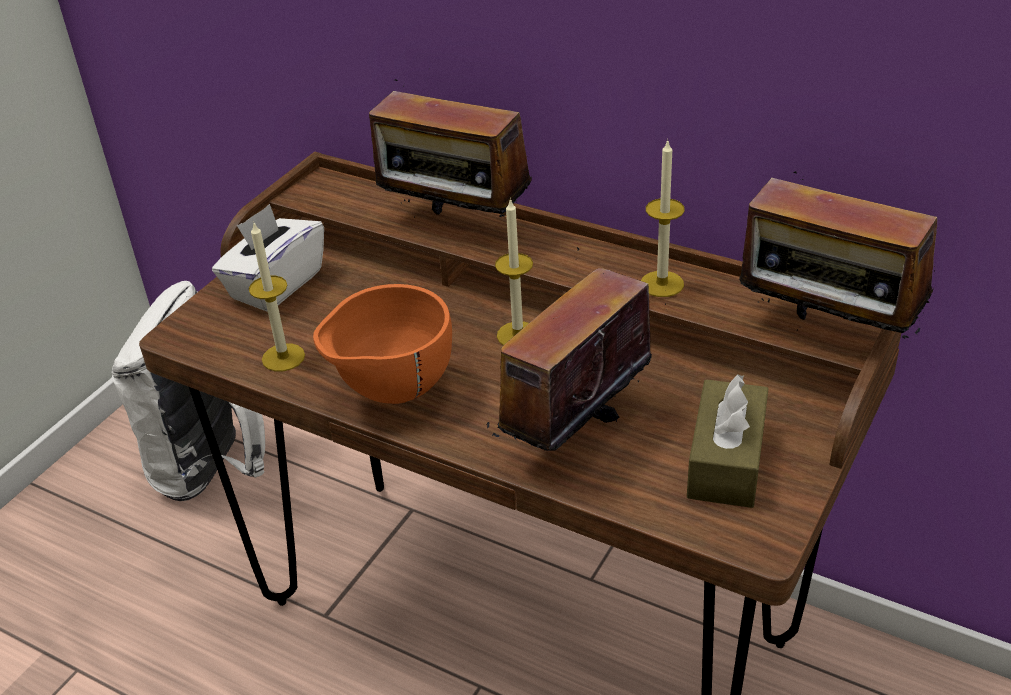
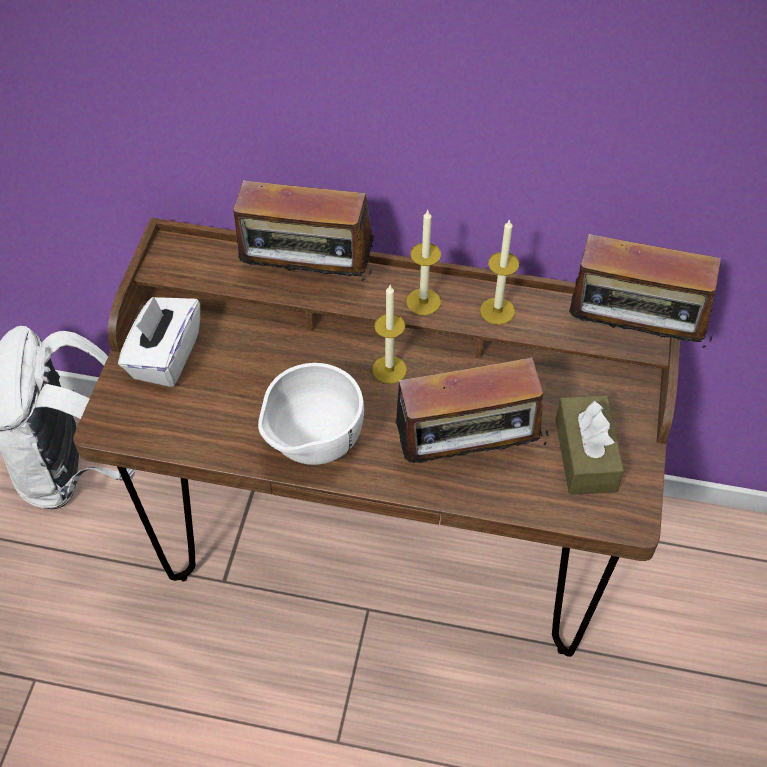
camera: 20 degrees left, 15 degrees up
candle [249,221,305,371] -> candle moved to [406,210,441,315]
orange bowl [313,284,452,404] -> white bowl [258,363,364,465]
radio [486,247,666,451] -> radio turned 120 degrees counterclockwise [383,358,549,464]

